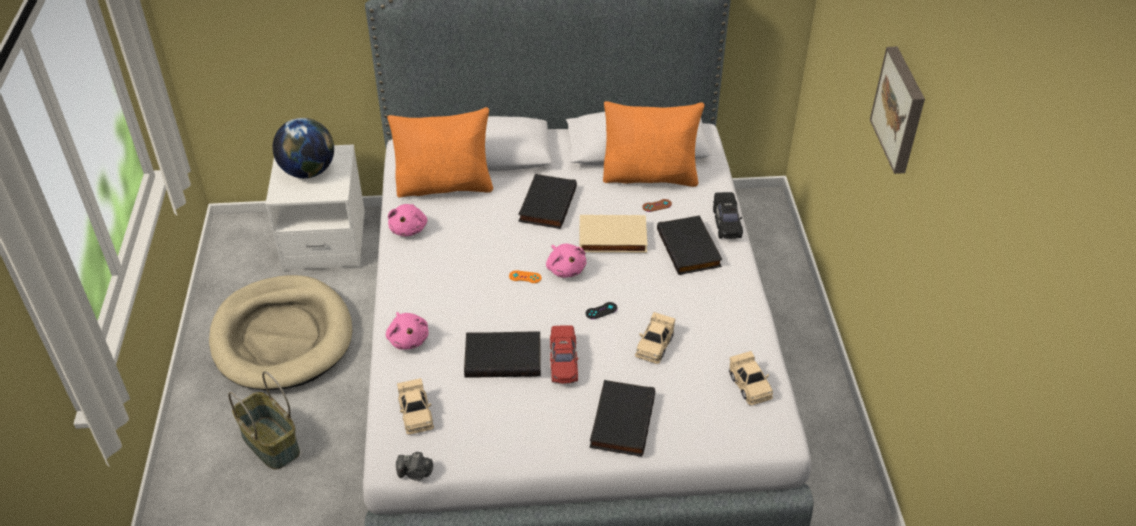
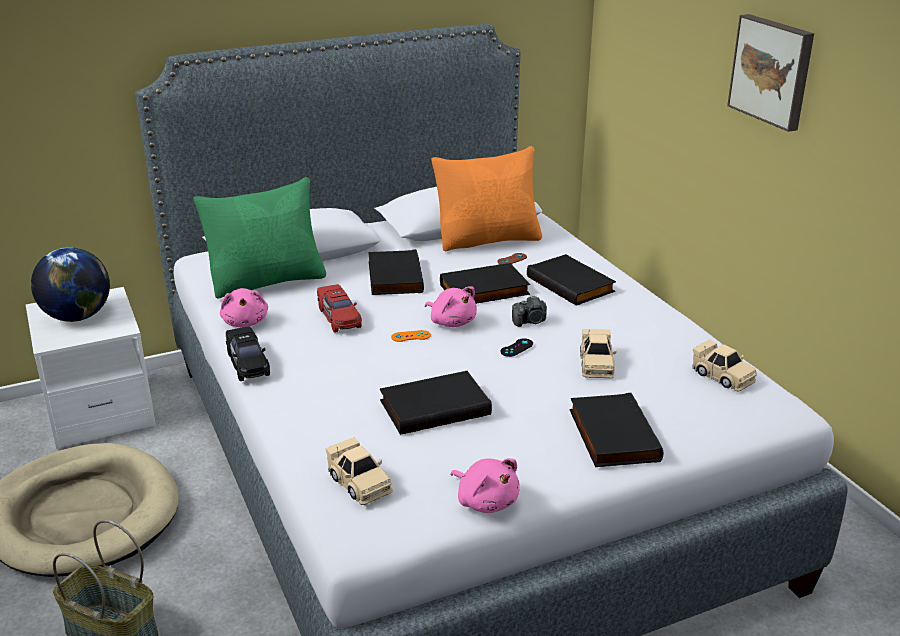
camera: 20 degrees left, 15 degrees down
pink plush toy [386,312,429,350] -> pink plush toy moved to [450,458,519,513]
orange pillow [387,107,493,198] -> green pillow [194,177,326,299]
camera [396,451,433,481] -> camera moved to [512,295,547,327]
red toy car [550,325,578,384] -> red toy car moved to [317,284,362,333]
beige book [579,215,648,253] -> black book [440,263,530,304]
black toy car [713,192,743,239] -> black toy car moved to [226,327,270,381]

